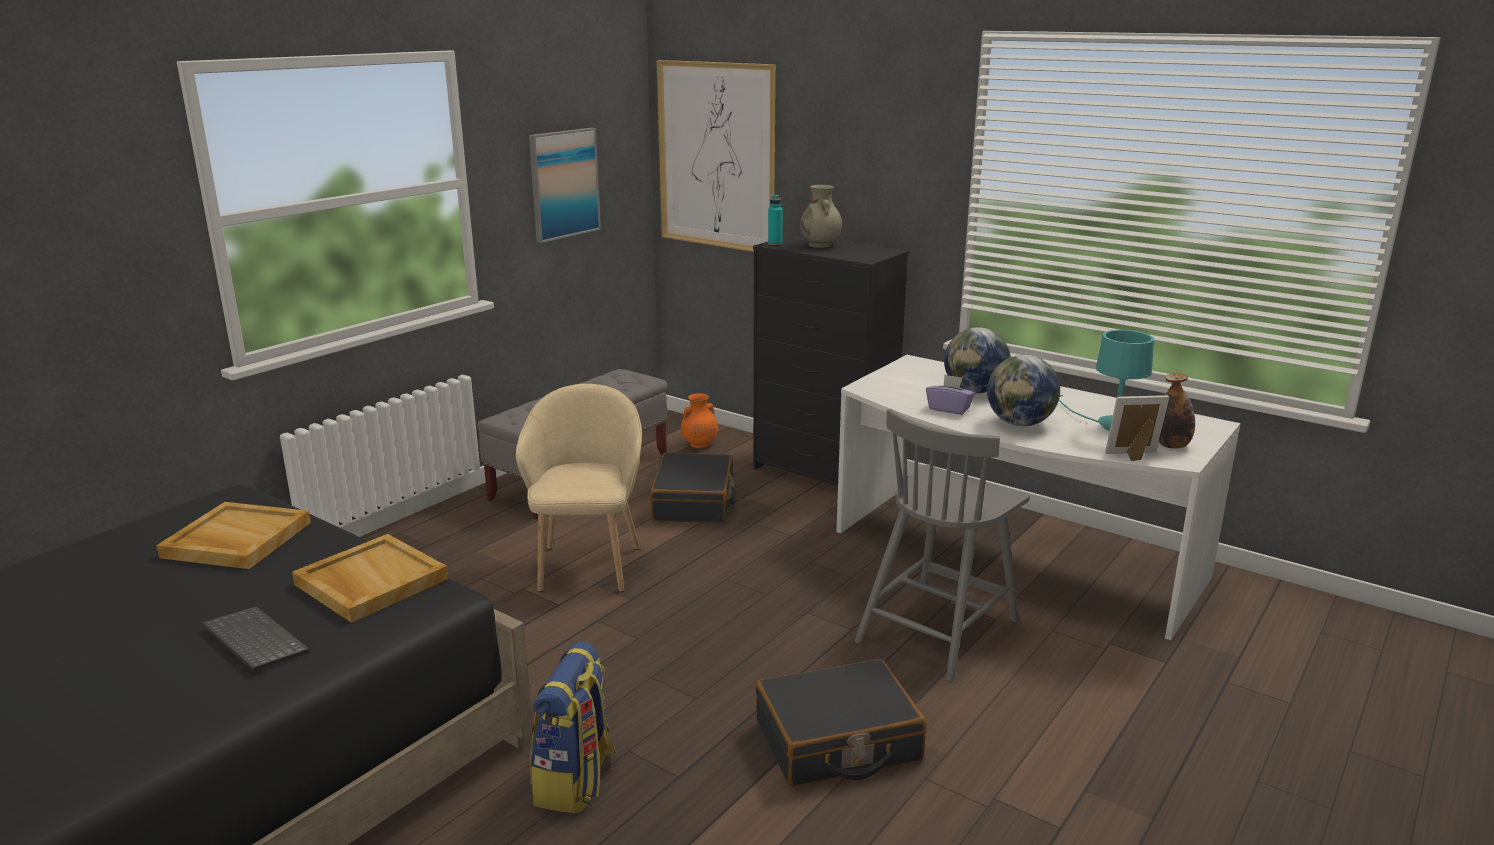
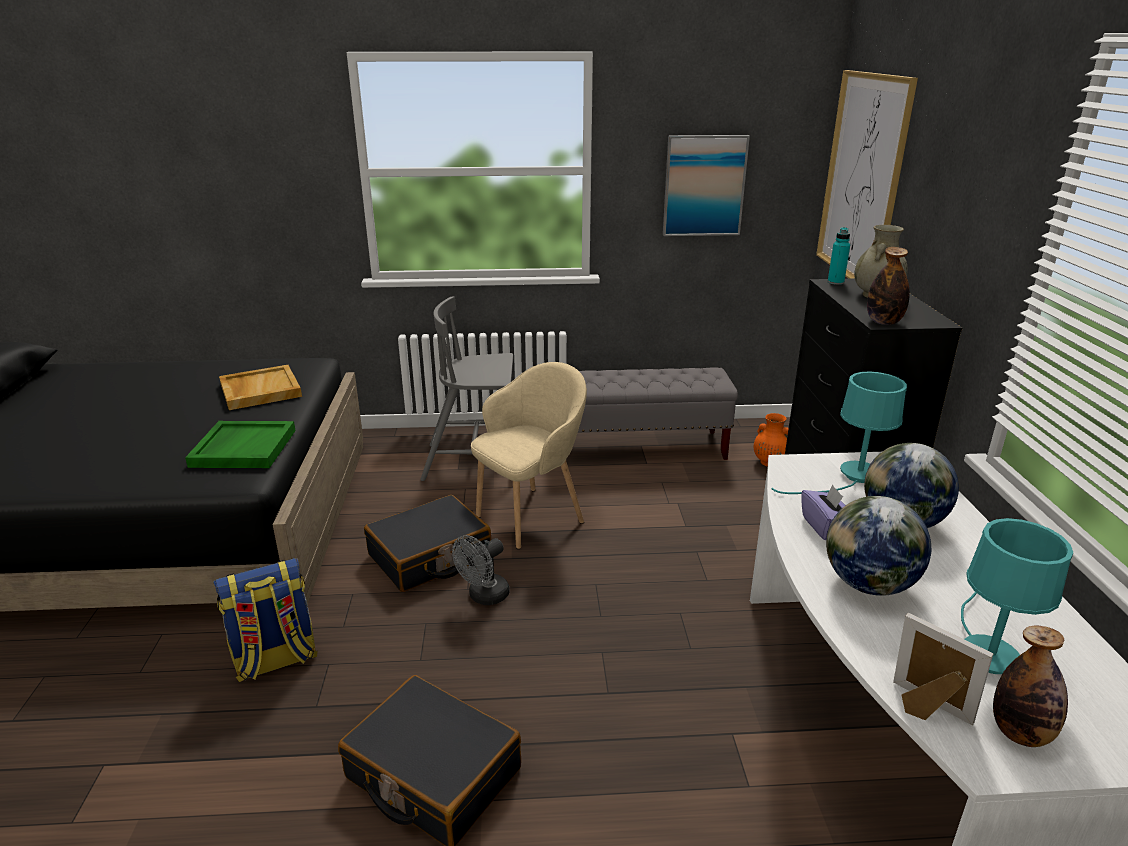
camera: 50 degrees right, 5 degrees up
keyboard [202,606,310,671] -> none
beige tray [292,534,448,623] -> green tray [185,421,296,468]
black suitcase [650,453,735,523] -> black suitcase moved to [364,495,491,592]
grey chair [855,409,1030,682] -> grey chair moved to [420,297,513,481]
none -> grey fan [452,535,510,605]
none -> turquoise table lamp [771,371,907,494]
none -> bottle [867,247,910,325]

